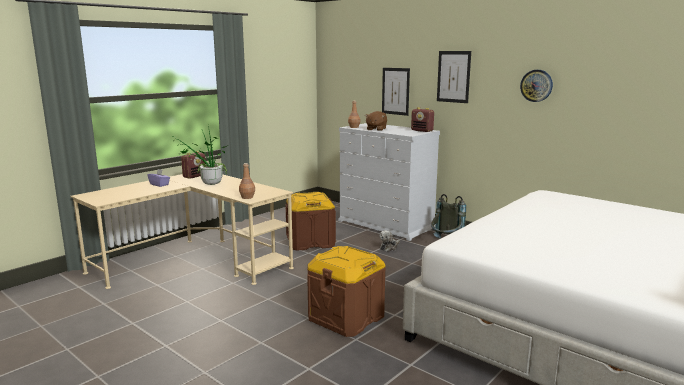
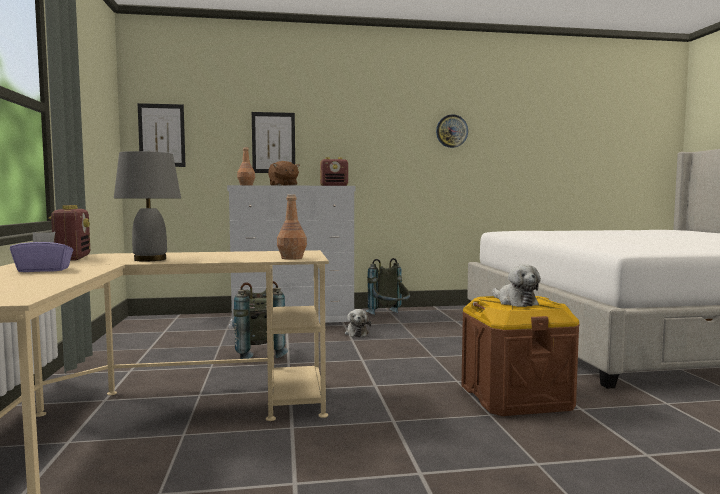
camera: 50 degrees left, 10 degrees down
potted plant [171,126,230,185] -> grey table lamp [114,151,181,261]
brown storage box [285,192,336,251] -> grey backpack [232,281,288,359]
picture [437,51,471,103] -> picture moved to [138,103,186,167]
none -> plush toy [493,264,541,307]

